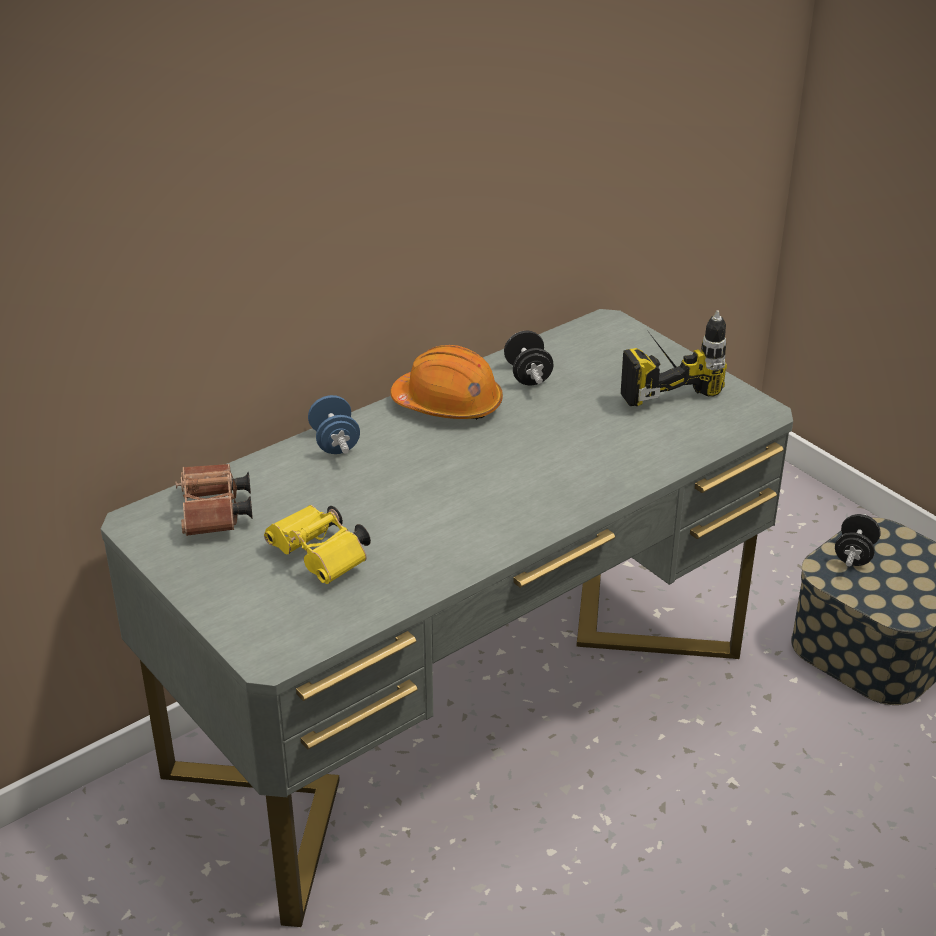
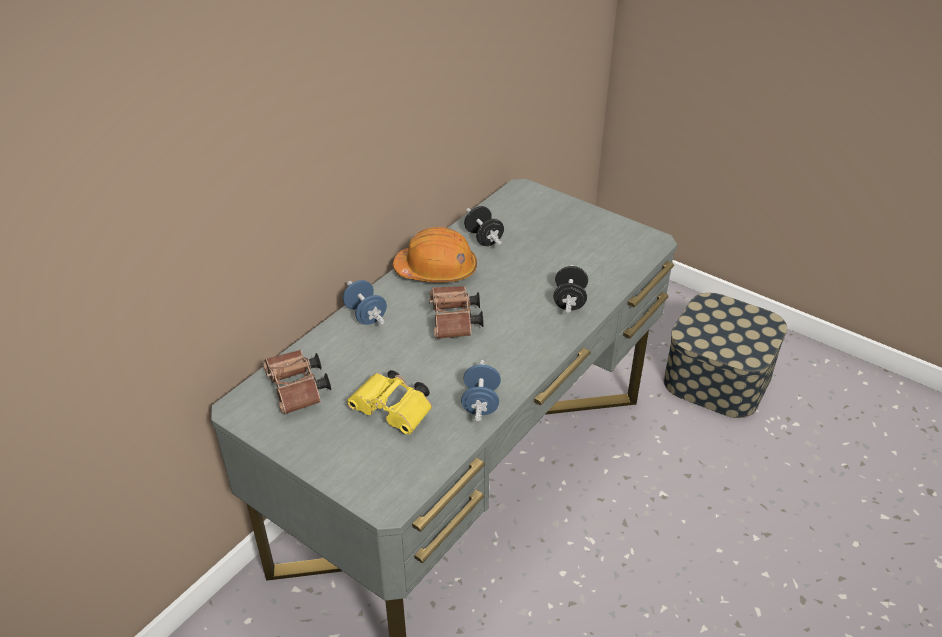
camera: 15 degrees left, 5 degrees up
power drill [621,310,727,406] -> none
black dumbbell [835,514,881,567] -> black dumbbell moved to [553,265,588,313]
none -> brown binoculars [429,286,484,339]
none -> blue dumbbell [461,360,501,422]

